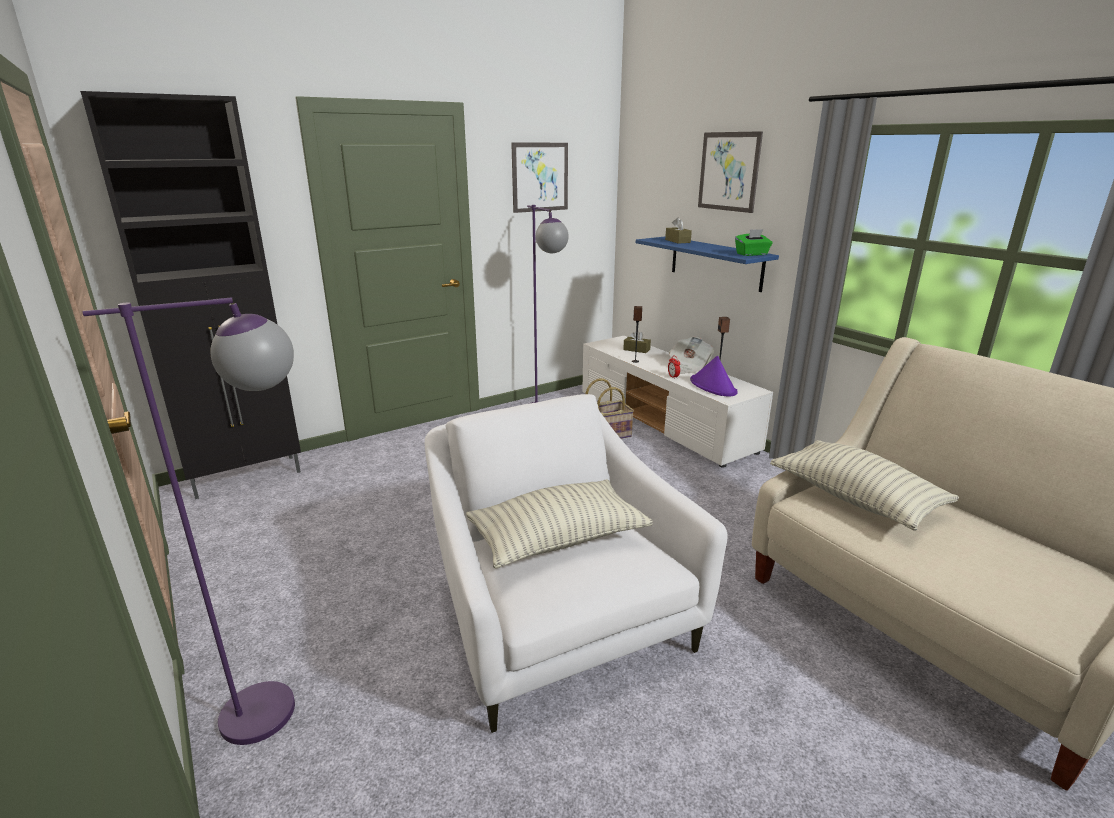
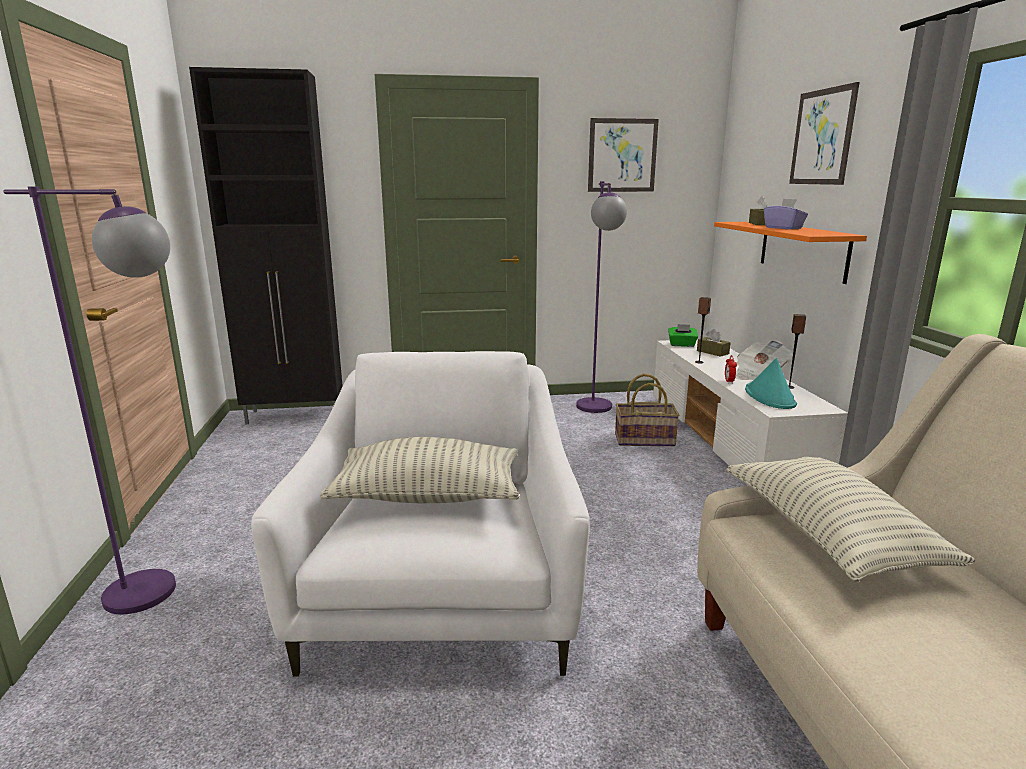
camera: 25 degrees right, 5 degrees down
blue shelf [636,237,779,292] -> orange shelf [714,222,867,284]
purple hat [690,356,738,397] -> turquoise hat [745,358,797,409]
green tissue box [735,229,772,256] -> green tissue box moved to [668,324,698,347]
none -> purple tissue box [764,199,808,229]

